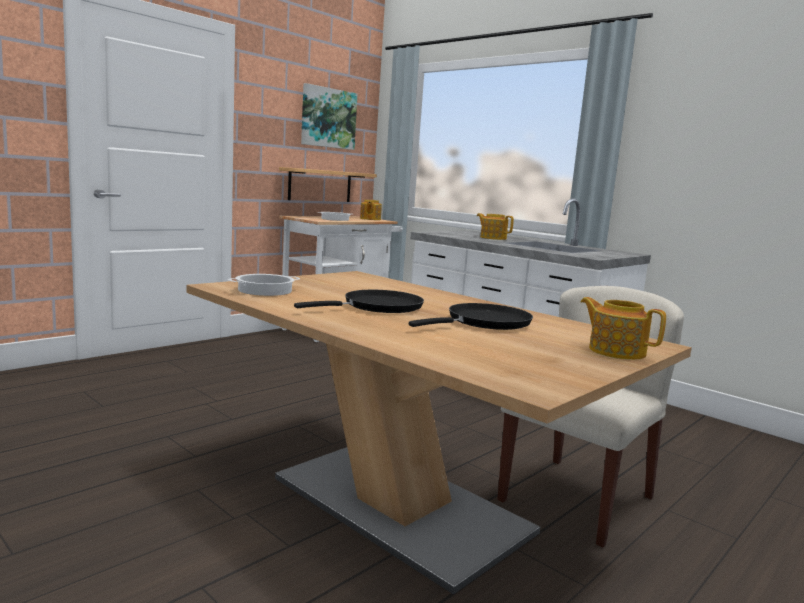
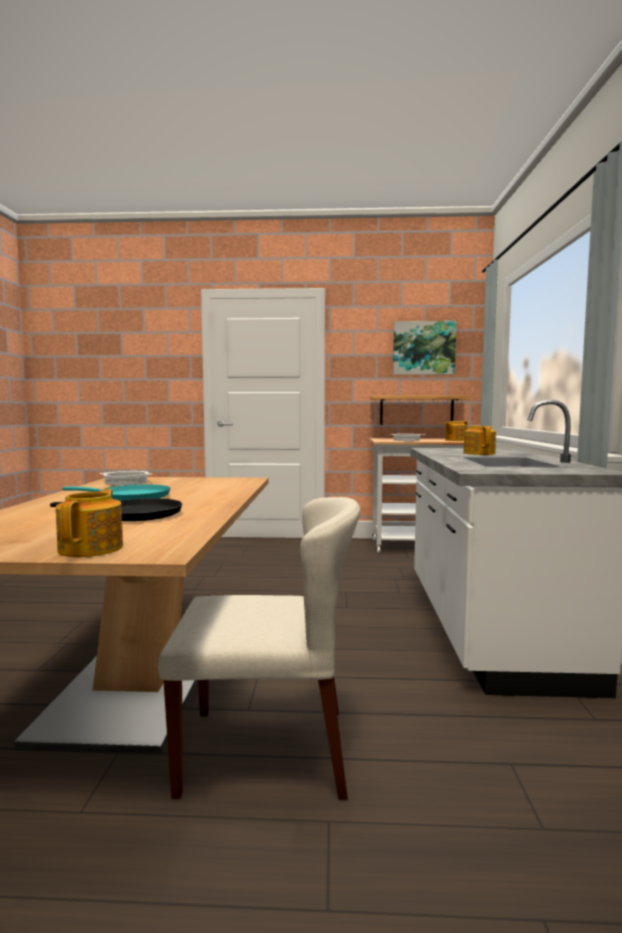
camera: 50 degrees right, 5 degrees down
black frying pan [294,290,424,313] -> turquoise frying pan [62,484,170,501]

